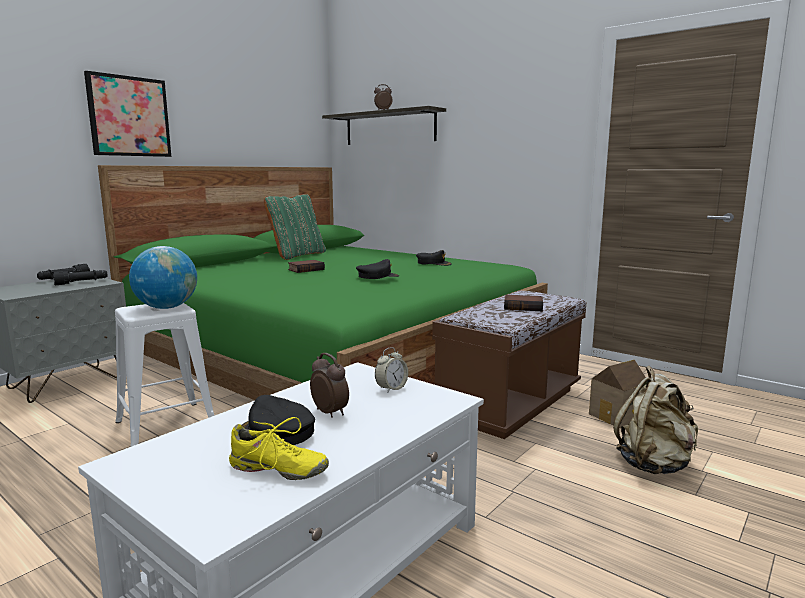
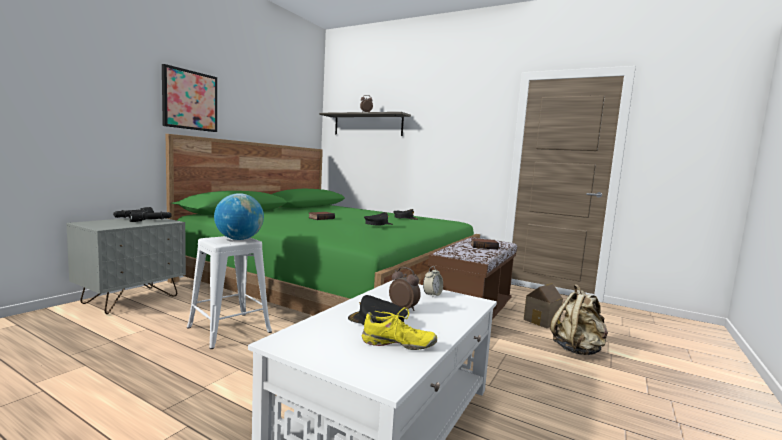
camera: 10 degrees left, 5 degrees down
green pillow [264,194,326,260] -> none

